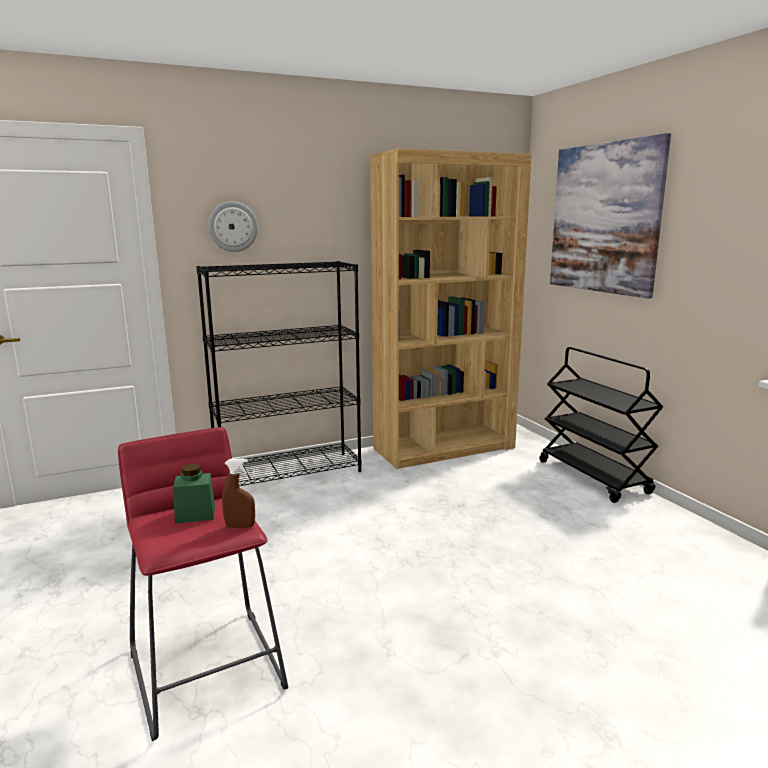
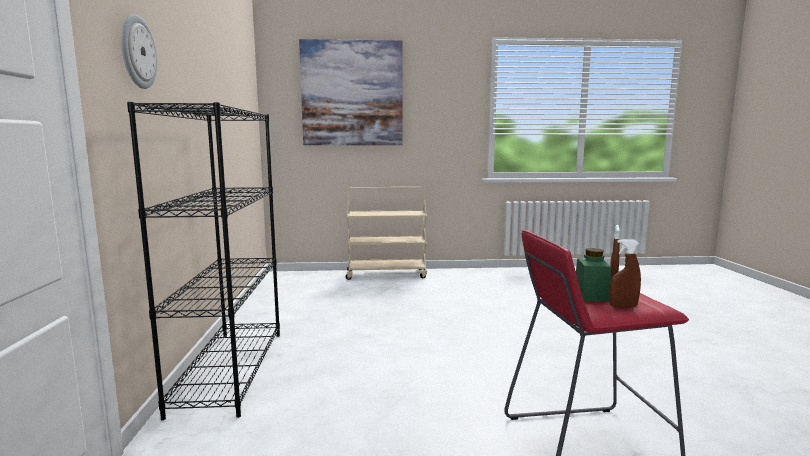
camera: 70 degrees left, 5 degrees down
brown bookcase [370,148,531,469] -> none
black cart [540,347,663,503] -> beige cart [346,187,427,280]
none -> brown spray bottle [610,239,641,308]

